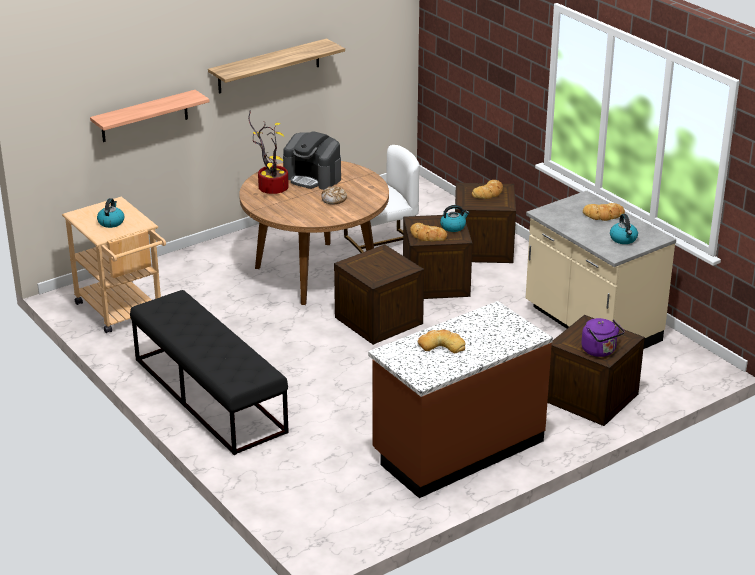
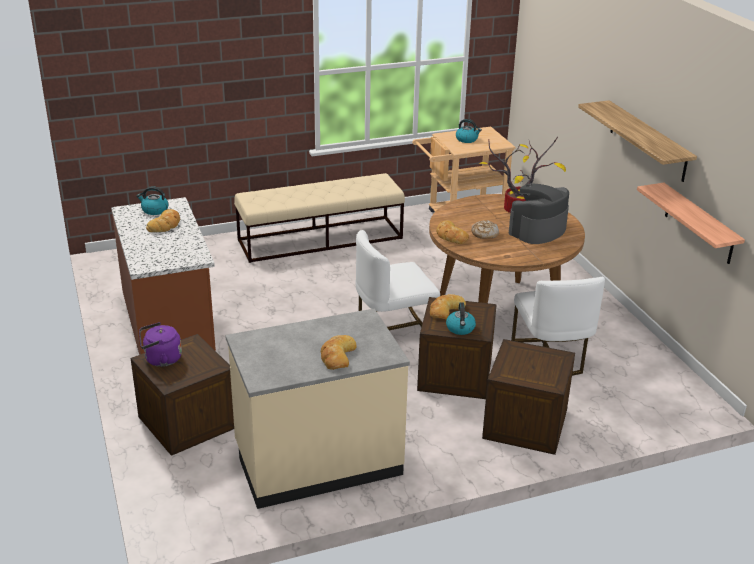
camera: 105 degrees right, 0 degrees up
shelf [90,90,209,142] -> shelf moved to [637,183,745,264]
black bench [130,290,289,455] -> beige bench [234,173,405,263]
crate [334,244,424,345] -> white chair [356,230,440,330]
bread [472,180,503,199] -> bread moved to [436,220,469,244]
kettle [610,214,638,244] -> kettle moved to [137,187,169,215]

